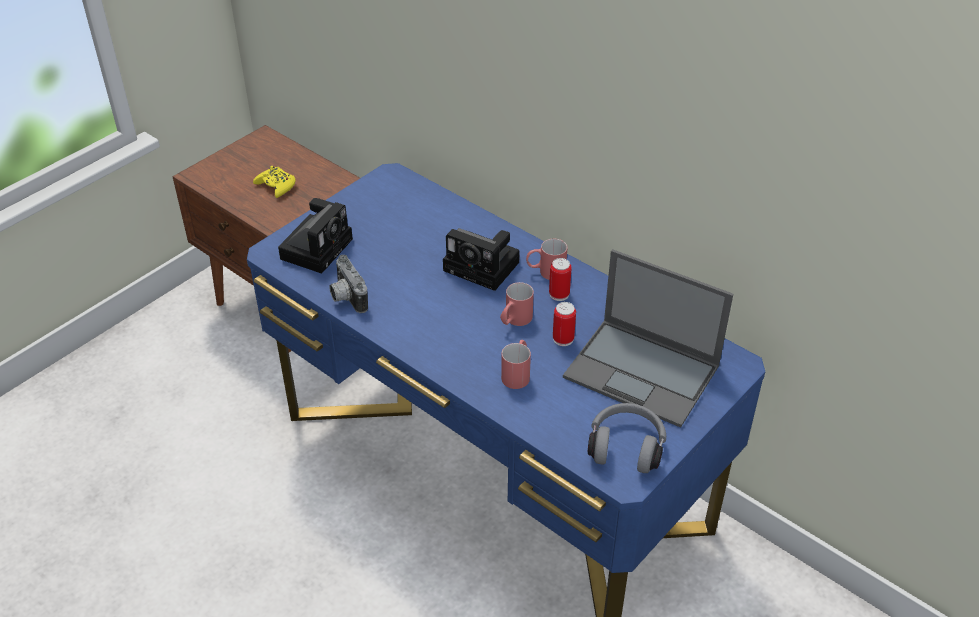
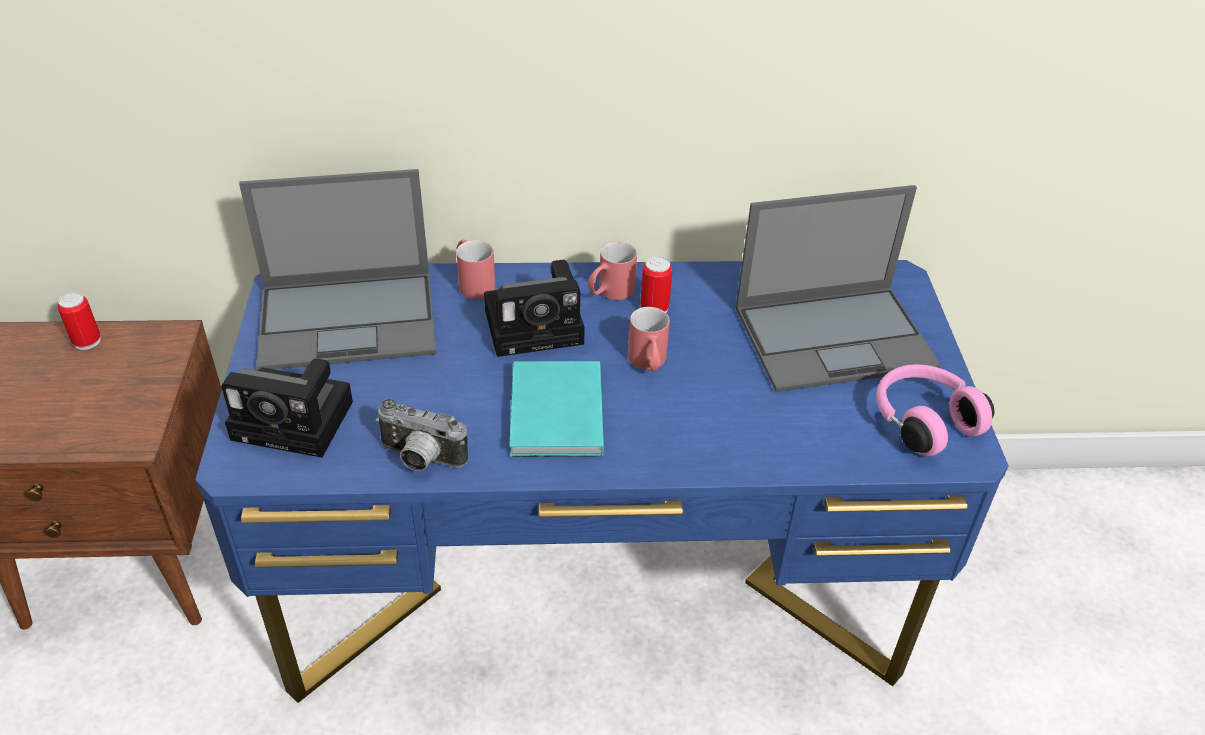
camera: 45 degrees left, 0 degrees up
yellow game controller [253,166,295,198] -> none
camera [278,198,353,274] -> camera turned 120 degrees clockwise [221,358,353,458]
red mug [501,340,531,389] -> red mug moved to [456,239,495,299]
can [553,302,576,346] -> can moved to [58,292,101,350]
grey headphones [588,403,666,473] -> pink headphones [876,364,994,456]
none -> laptop [239,169,436,371]
none -> turquoise book [509,361,604,457]

